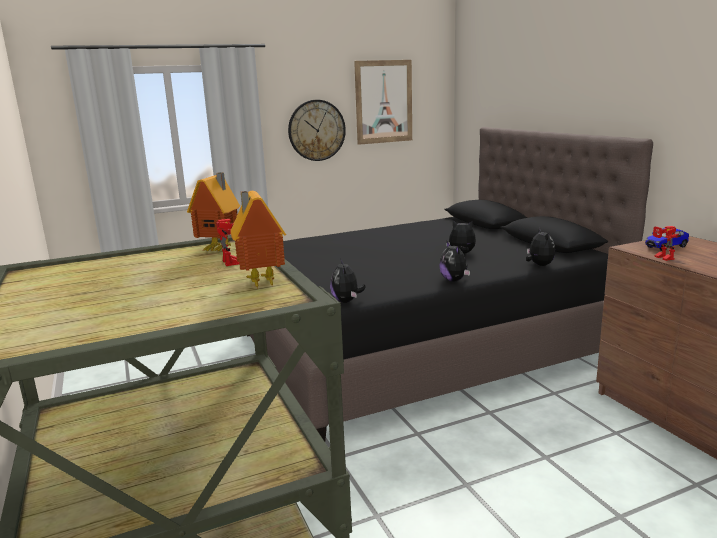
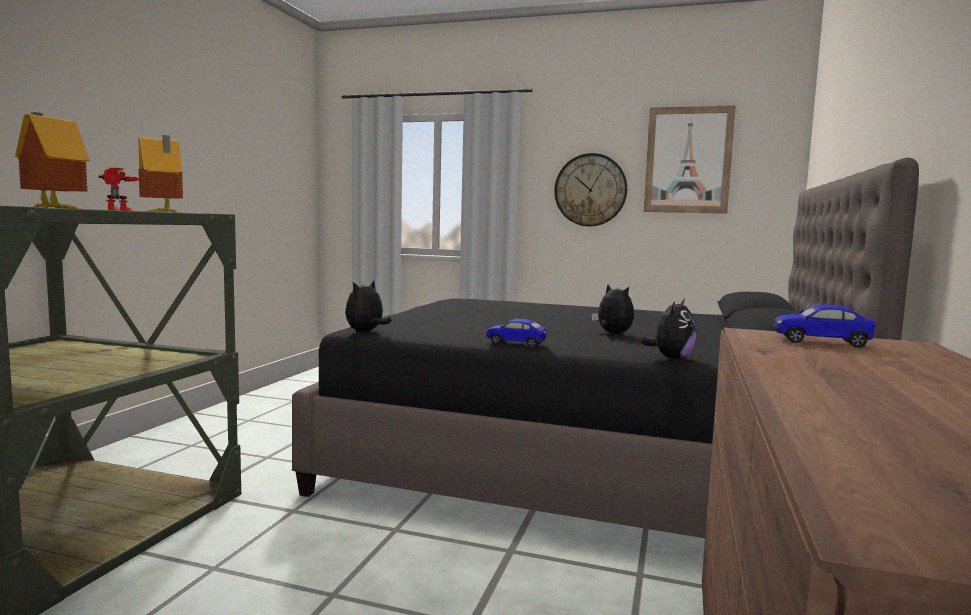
camera: 40 degrees right, 10 degrees down
plush toy [439,242,470,282] -> toy car [486,319,547,348]
toy robot [653,226,681,261] -> none

